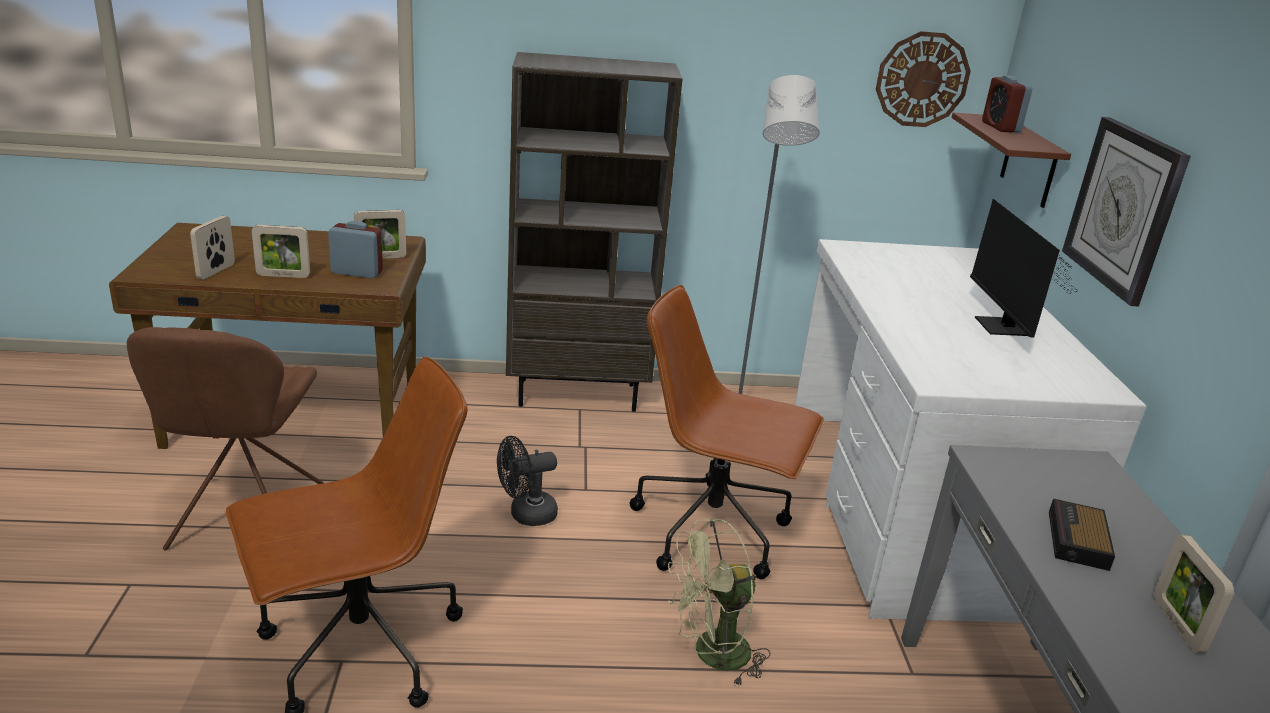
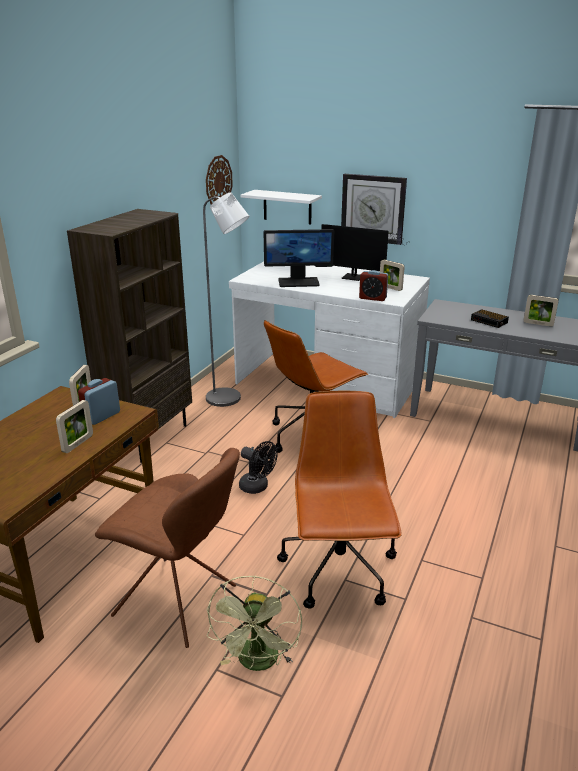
camera: 60 degrees left, 0 degrees up
picture frame [190,216,235,280] -> picture frame moved to [380,260,405,291]
black fan [497,436,558,526] -> black fan turned 60 degrees counterclockwise [239,441,277,494]
green fan [668,518,771,688] -> green fan moved to [207,575,302,671]
brown shelf [952,112,1071,208] -> white shelf [241,190,322,224]
alarm clock [982,75,1032,133] -> alarm clock moved to [359,270,388,301]
none -> monitor [264,229,334,287]

